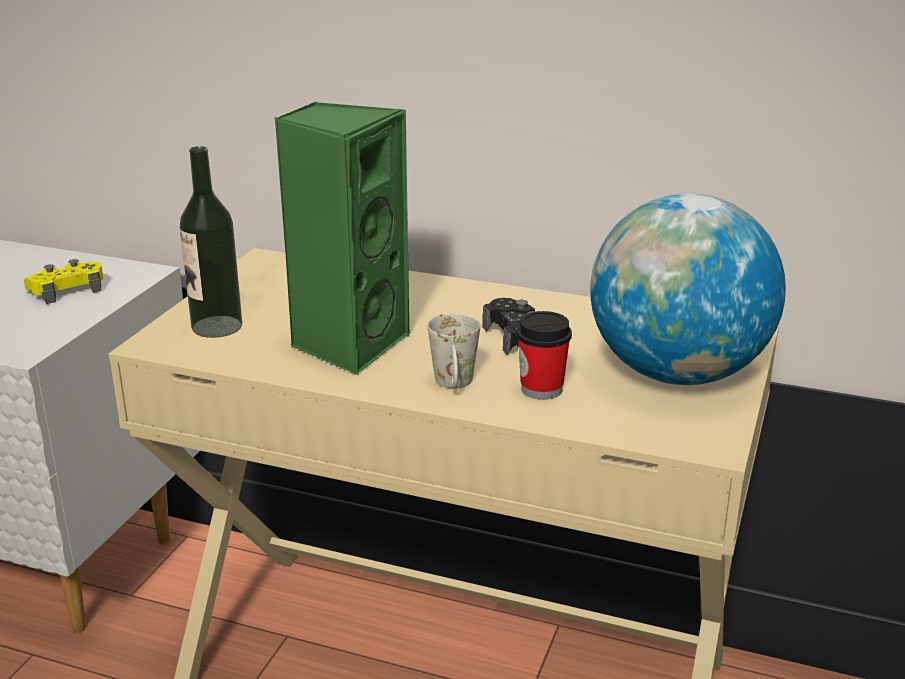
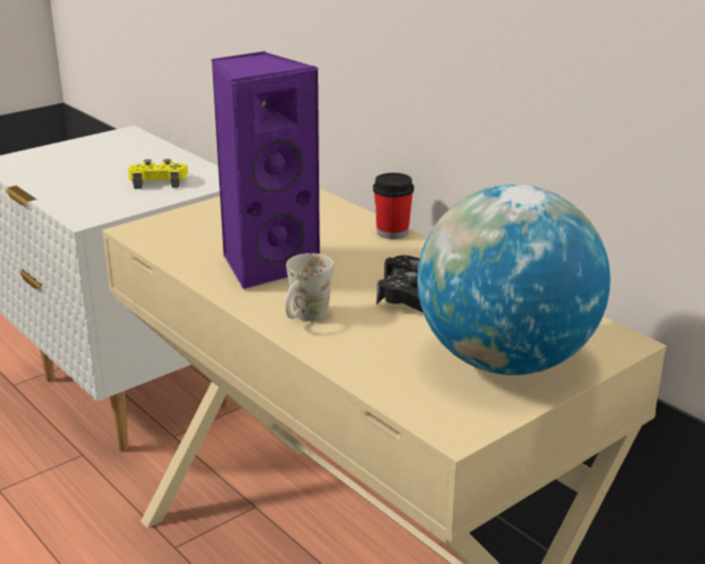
camera: 30 degrees right, 0 degrees up
bottle [180,146,242,338] -> none
green speaker [275,101,410,375] -> purple speaker [211,51,320,290]
cup [517,311,572,400] -> cup moved to [373,173,414,239]

